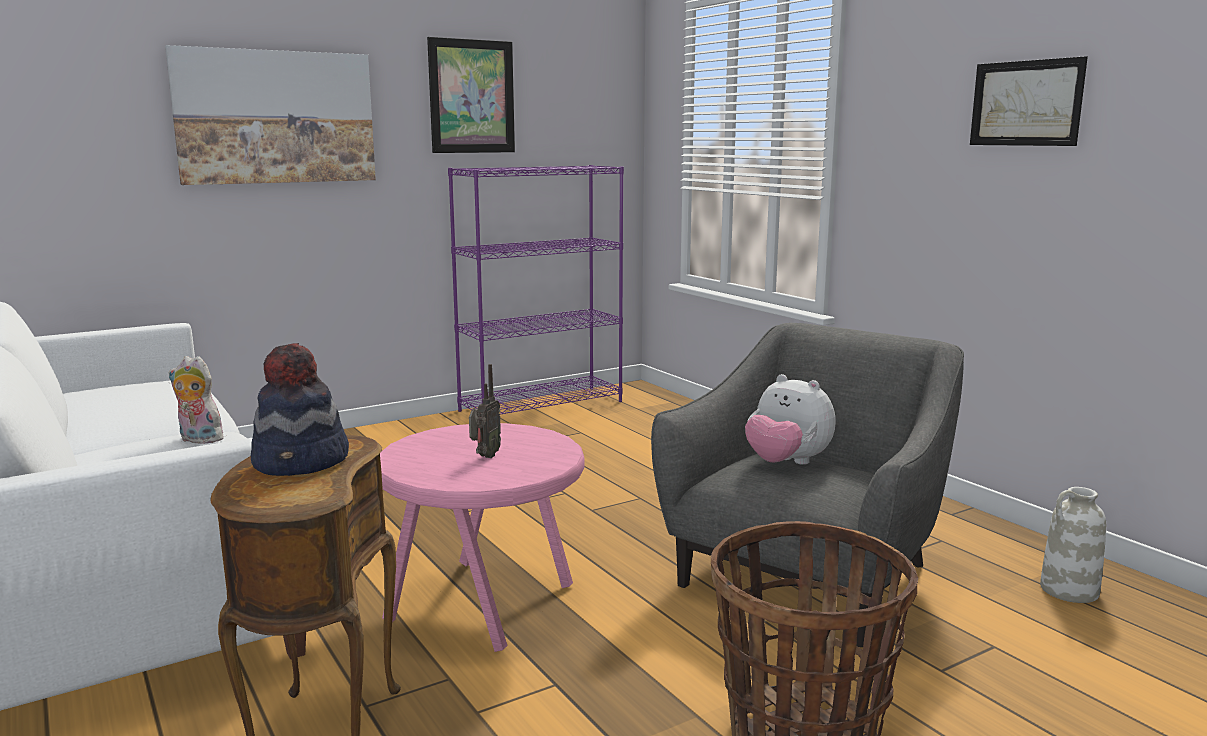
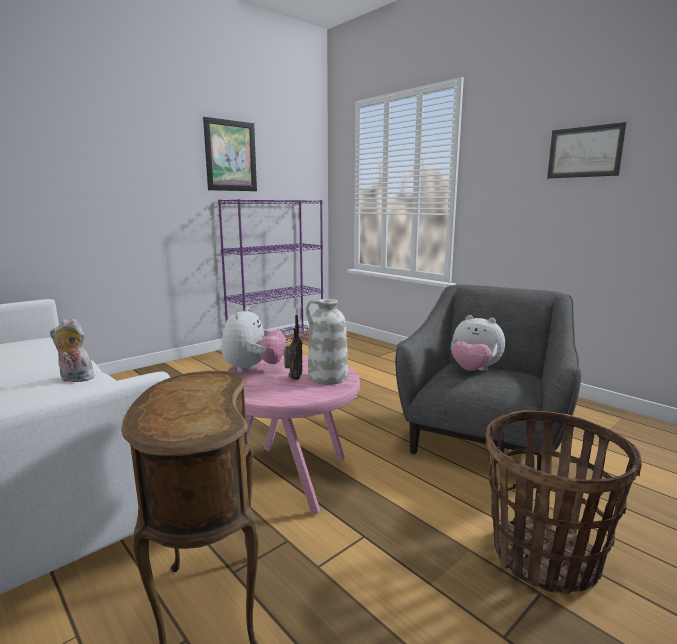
camera: 10 degrees left, 0 degrees up
picture [165,45,376,185] -> none
hat [251,343,349,476] -> none
white vase [1040,487,1106,603] -> white vase moved to [306,299,348,385]
none -> plush toy [222,307,286,373]

